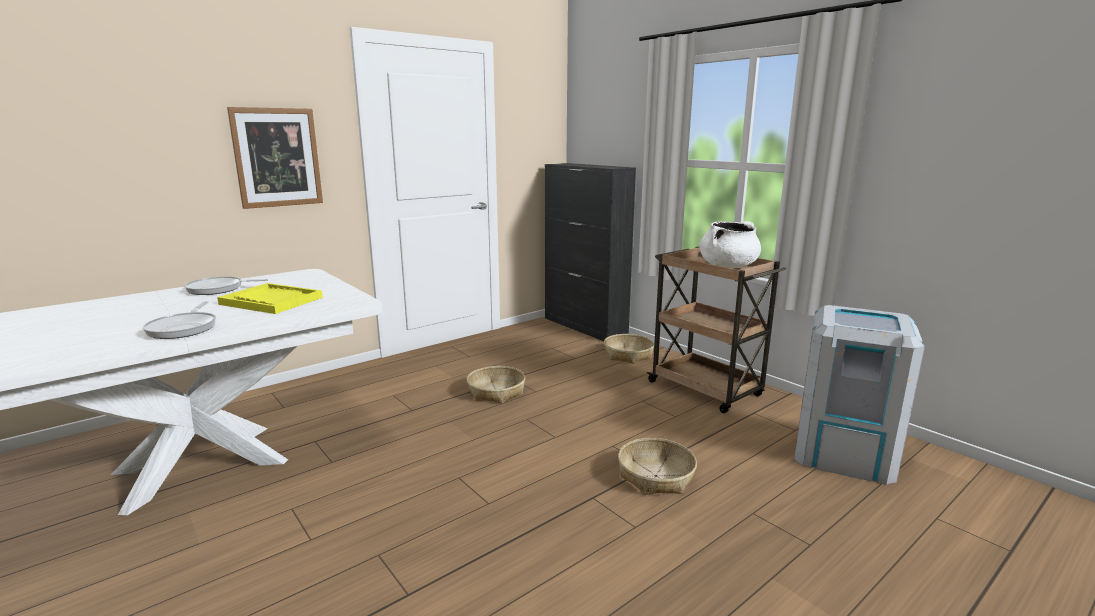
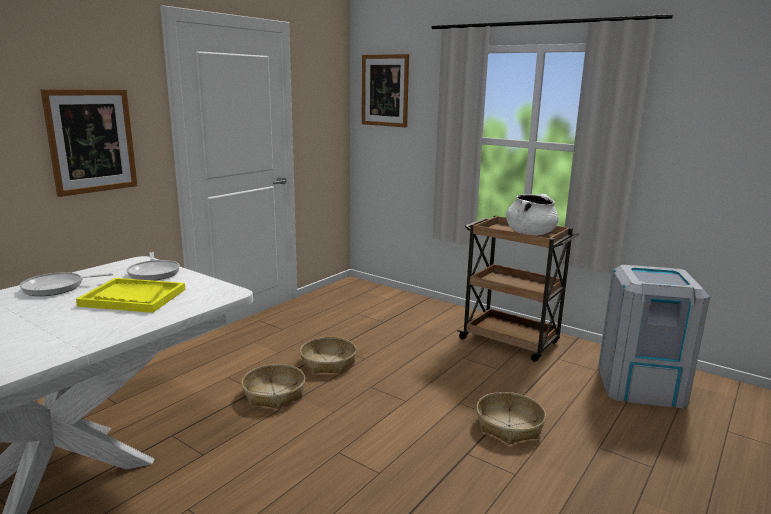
camera: 15 degrees left, 0 degrees up
frying pan [143,301,216,339] -> frying pan moved to [126,252,180,281]
black cabinet [545,163,636,341] -> none
basket [604,334,654,364] -> basket moved to [242,364,305,409]
none -> picture [362,54,409,127]

